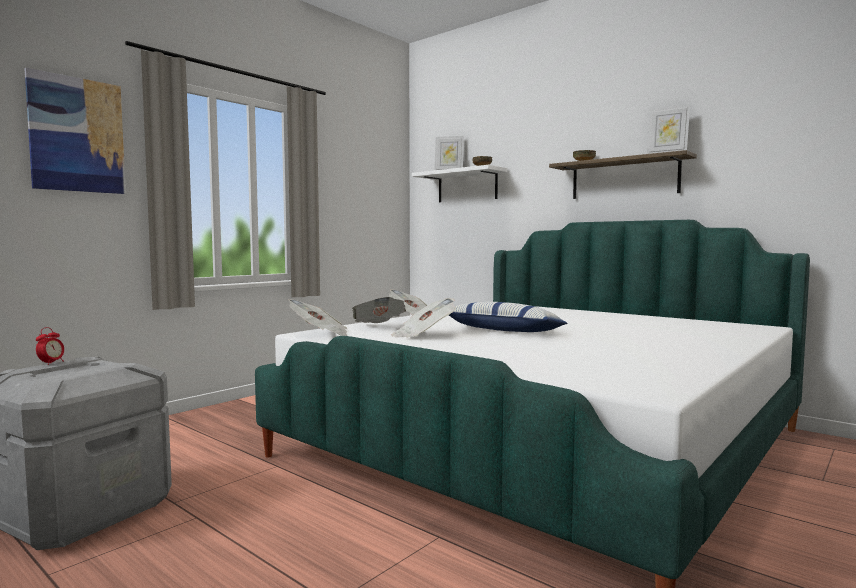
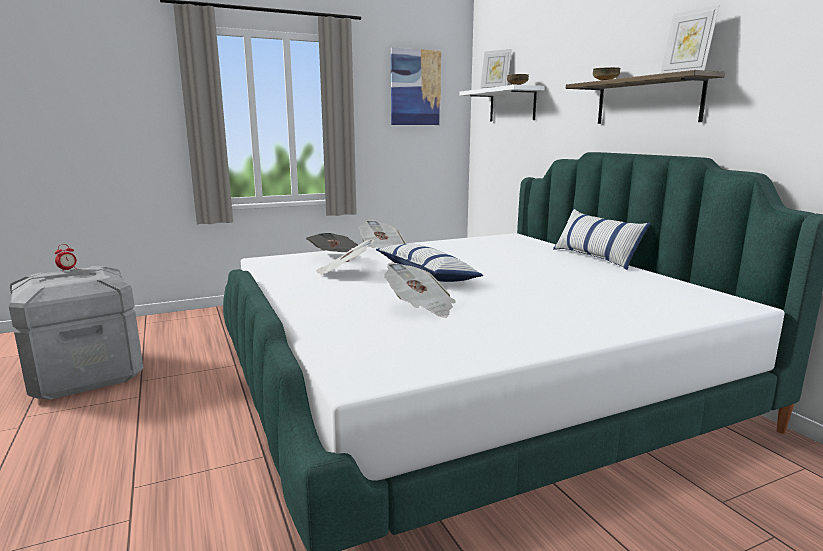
camera: 25 degrees right, 10 degrees up
picture [24,68,126,194] -> picture moved to [391,47,441,125]
newspaper [288,299,347,336] -> newspaper moved to [384,263,455,318]
none -> pillow [553,209,651,270]

